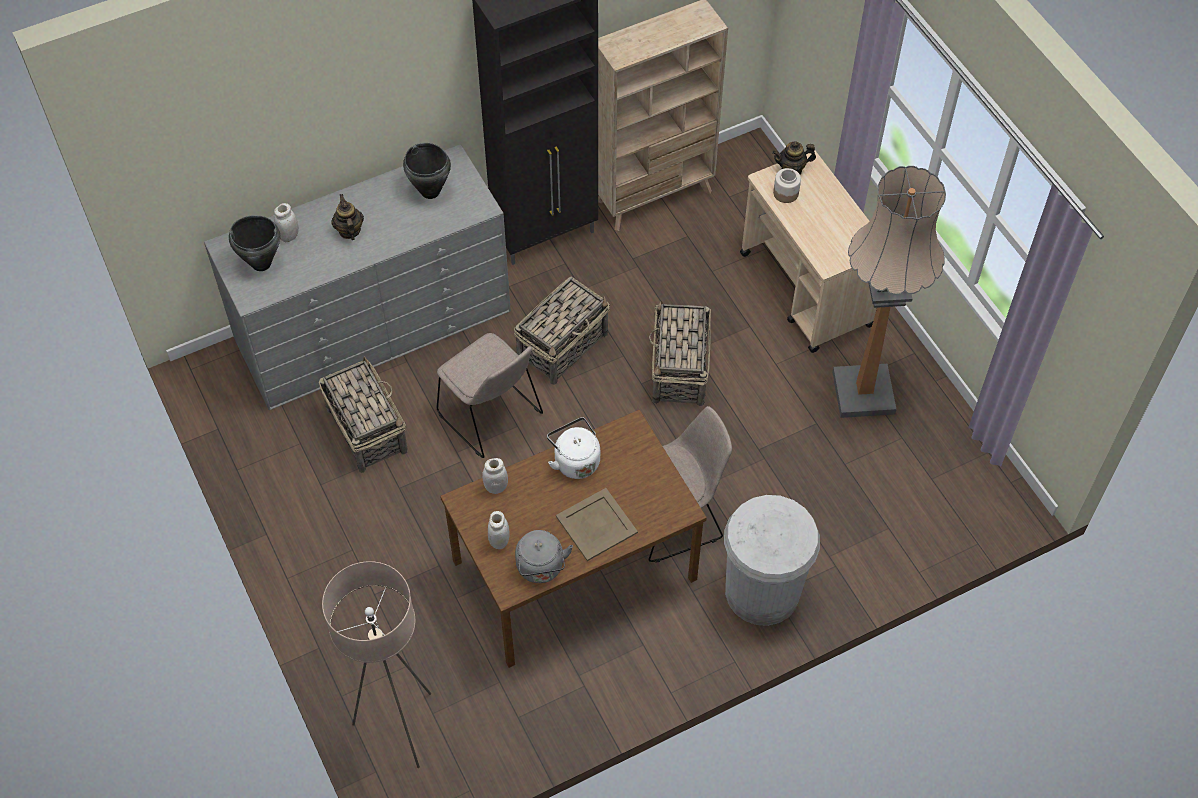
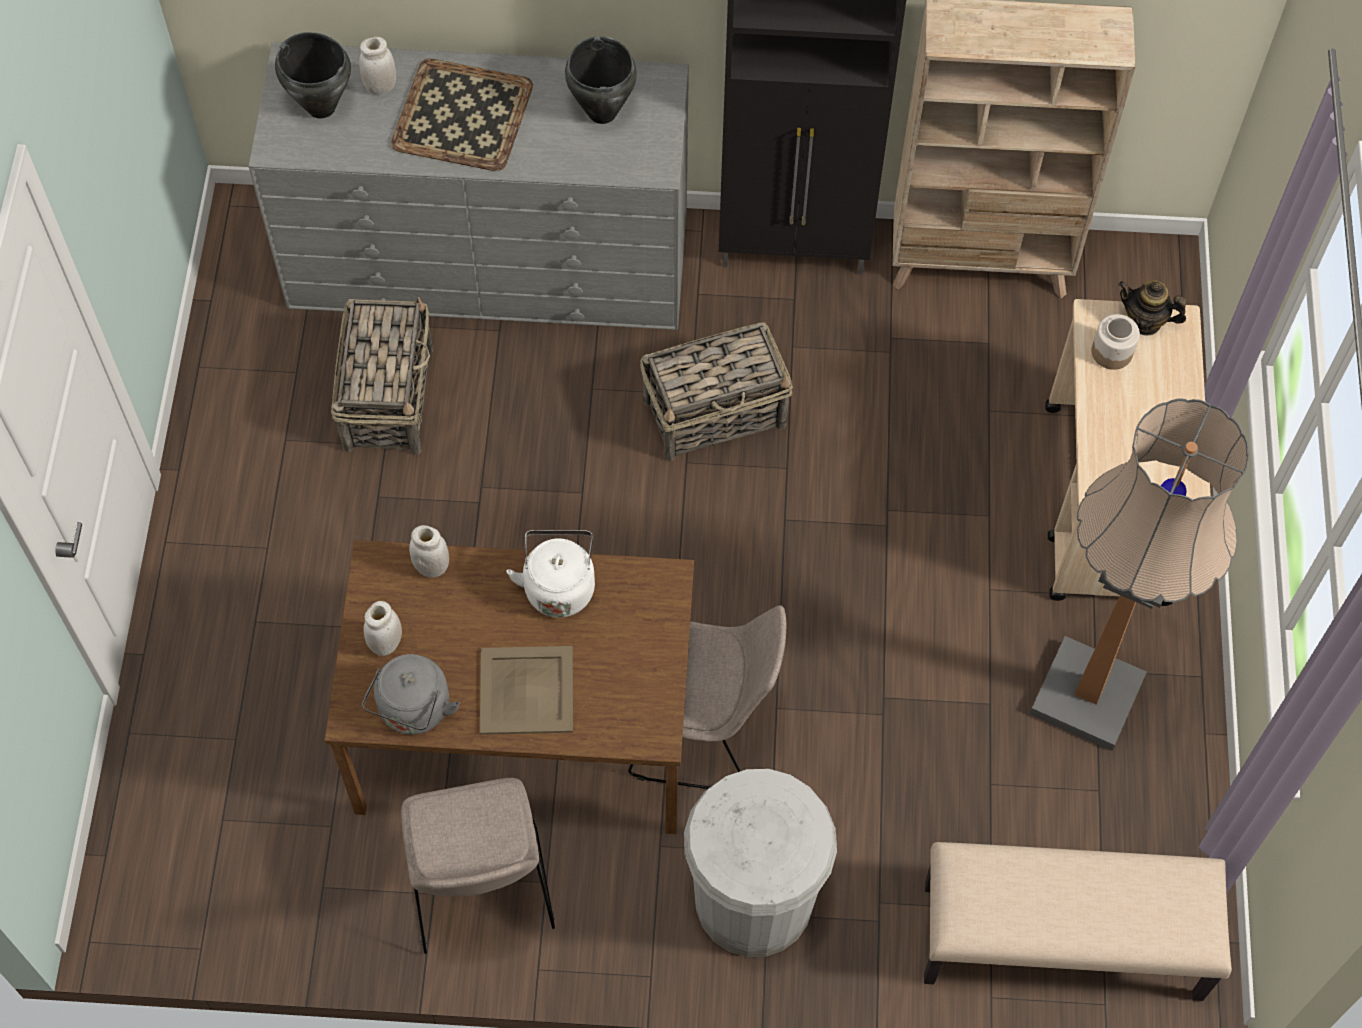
camera: 30 degrees right, 5 degrees up
beige floor lamp [322,561,431,768] -> none
teapot [331,194,364,240] -> tray [391,59,533,171]
beige chair [436,333,543,458] -> beige chair moved to [401,778,555,954]
basket [649,300,711,406] -> none
none -> beige bench [924,842,1232,1001]

